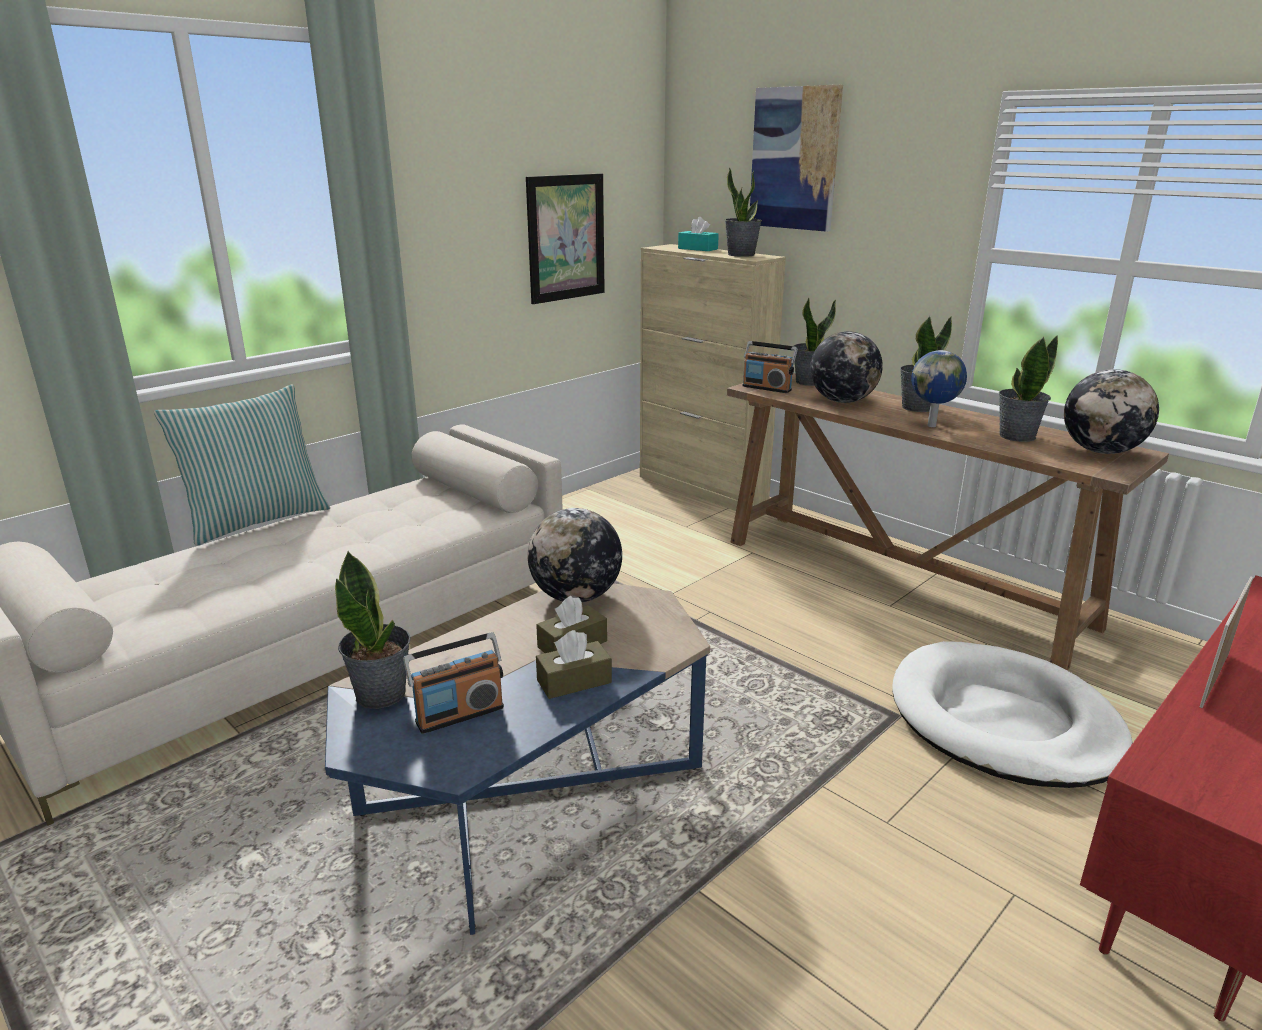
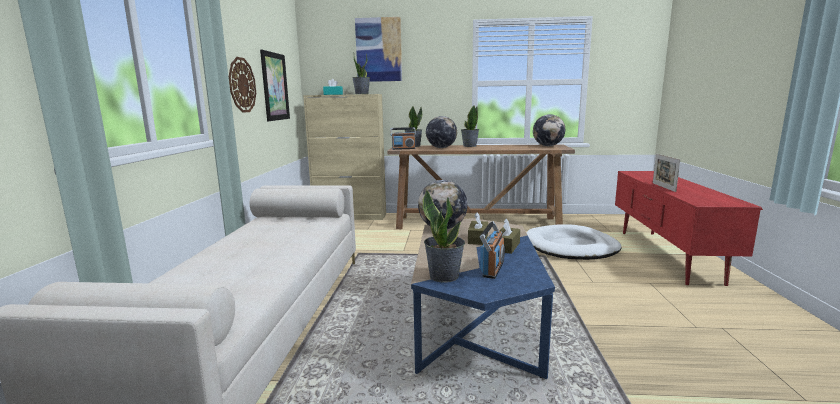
camera: 40 degrees left, 10 degrees down
pillow [154,384,330,546] -> none
globe [911,350,967,427] -> none
potted plant [999,335,1058,442] -> none
none -> wall clock [229,57,256,113]

